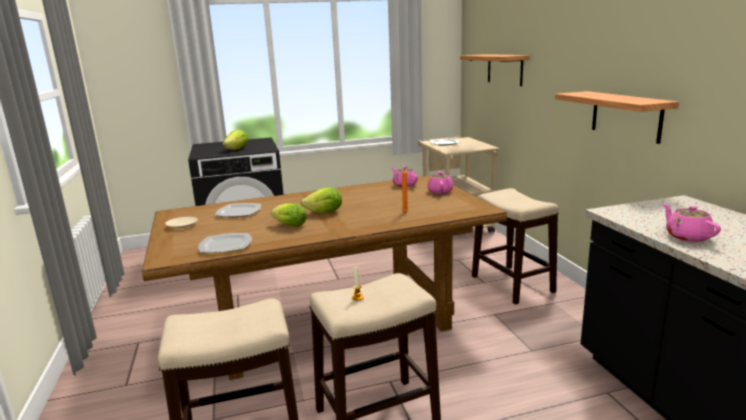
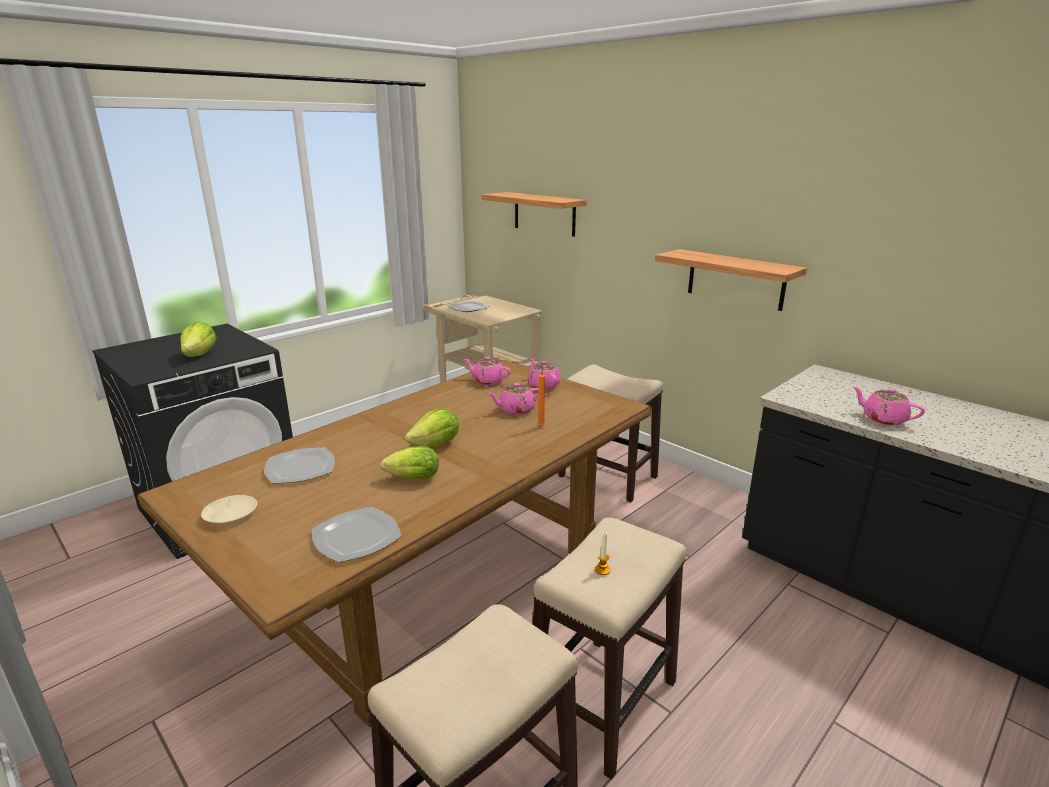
camera: 30 degrees left, 5 degrees up
none -> pink teapot [488,383,539,415]

